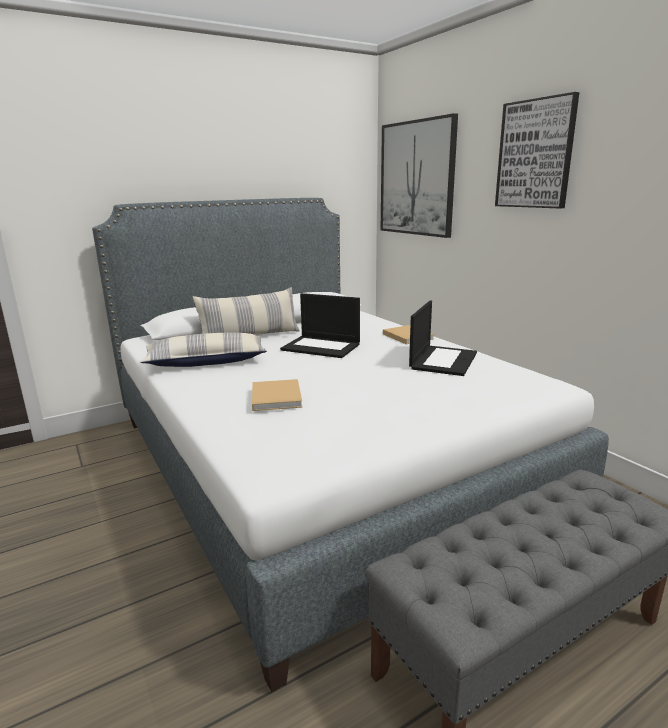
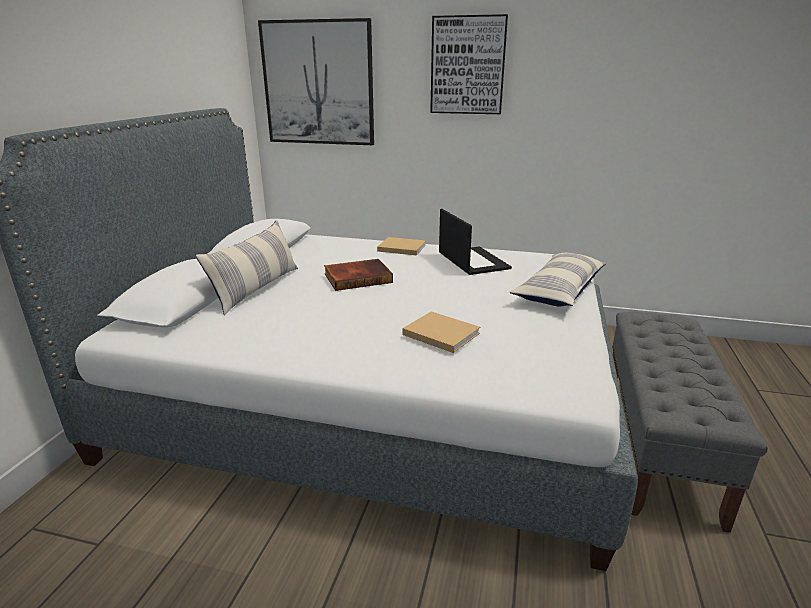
camera: 45 degrees left, 5 degrees up
pillow [140,332,267,367] -> pillow moved to [509,253,606,306]
laptop [280,293,360,358] -> book [324,259,393,291]

